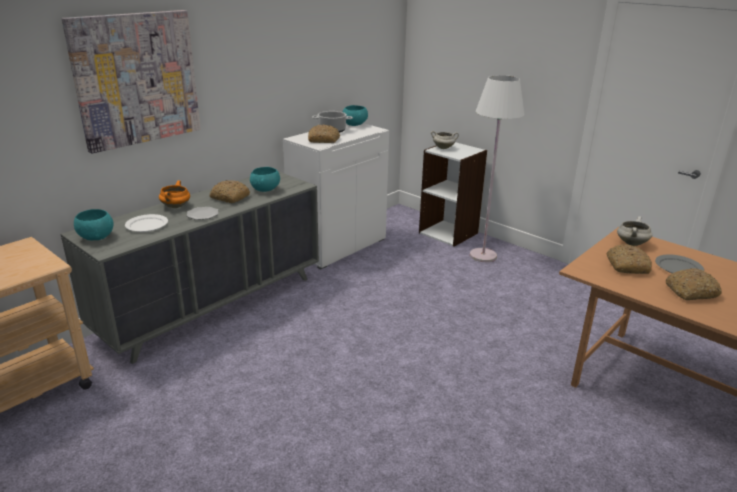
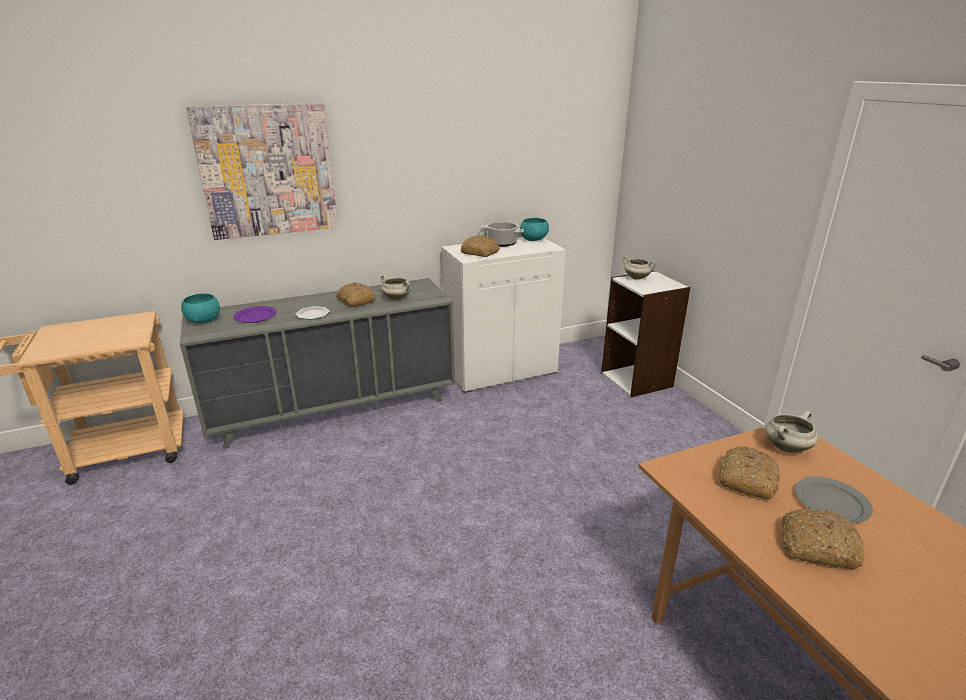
camera: 25 degrees right, 0 degrees up
white plate [125,214,168,232] -> purple plate [233,306,277,323]
orange cooking pot [159,180,190,208] -> none
turquoise bowl [250,167,280,192] -> white cooking pot [381,275,411,300]
white floor lamp [470,75,525,262] -> none

